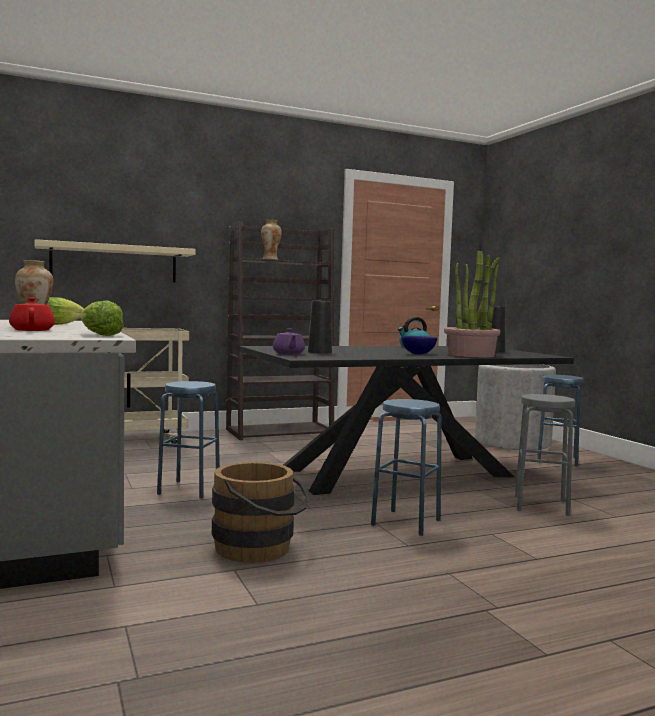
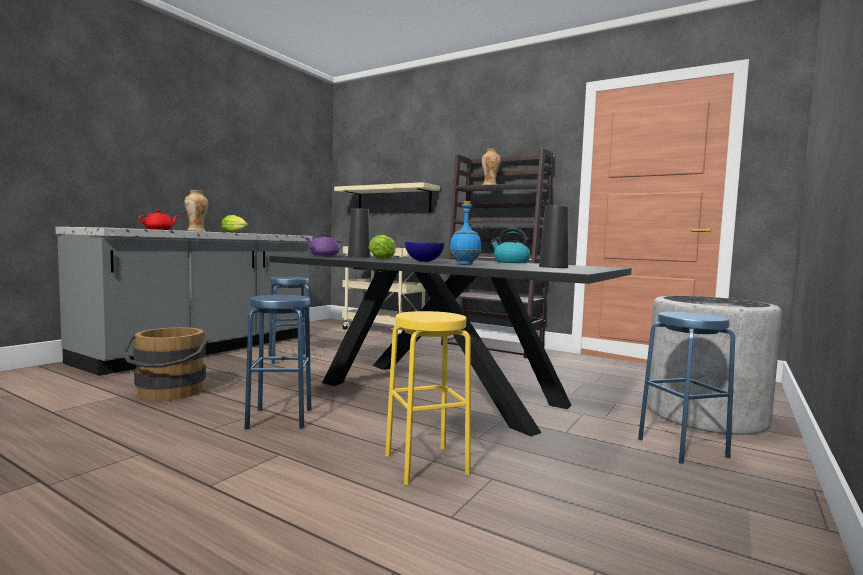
camera: 55 degrees right, 0 degrees up
lettuce [80,301,124,336] -> lettuce moved to [368,235,396,259]
potted plant [444,250,500,358] -> blue bottle [450,201,481,265]
grey stool [515,394,575,516] -> yellow stool [385,311,471,485]

